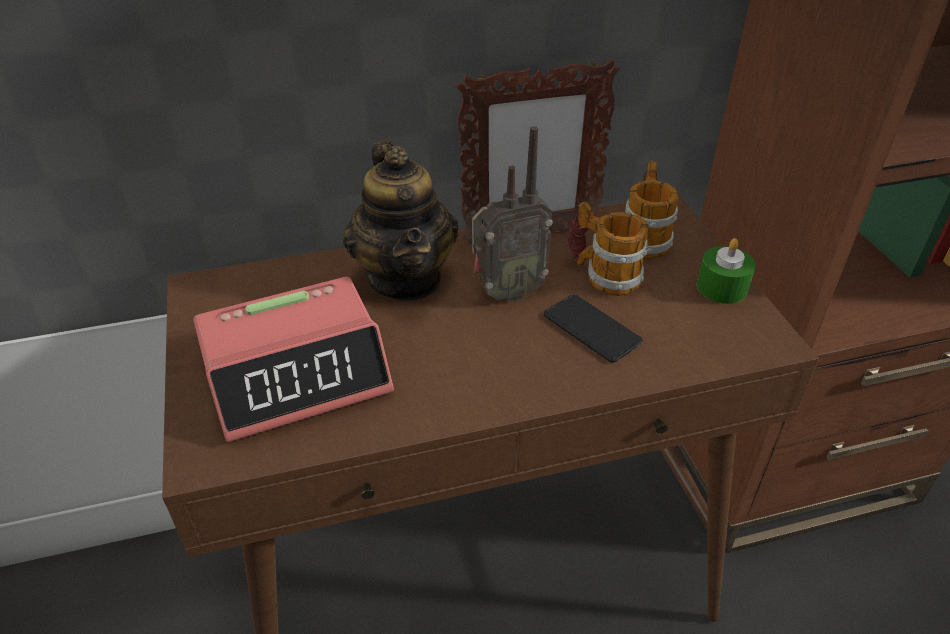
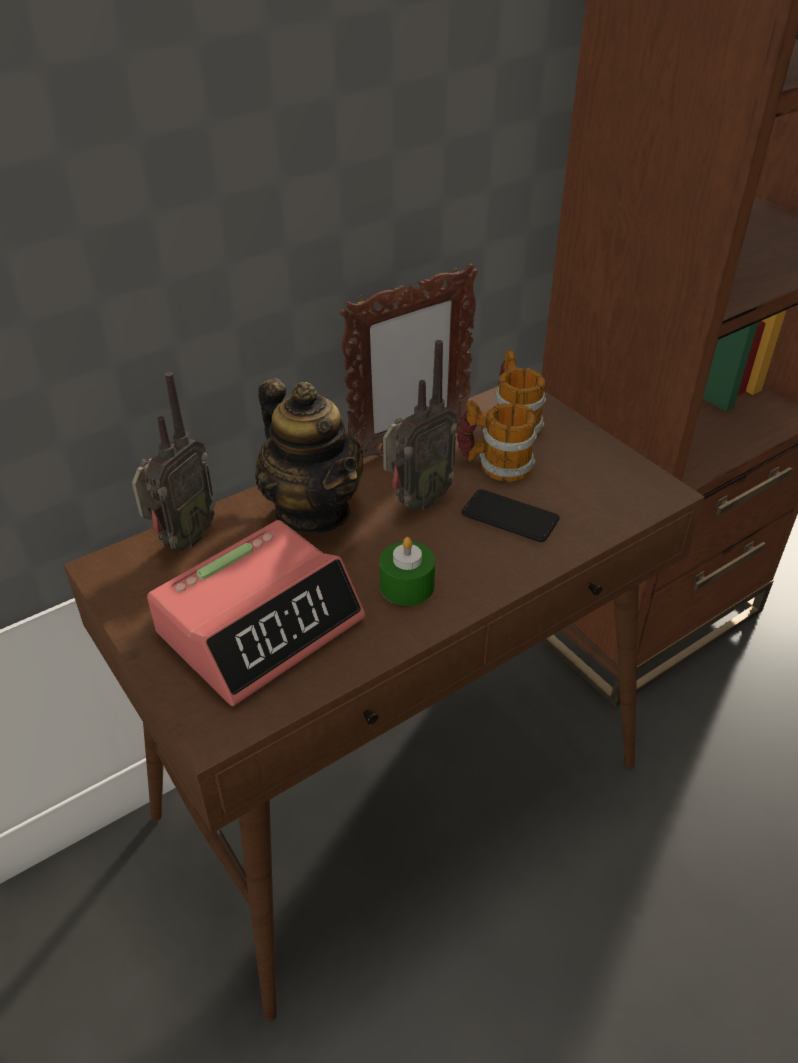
camera: 20 degrees left, 0 degrees up
green candle [697,238,756,304] -> green candle moved to [379,537,435,606]
none -> radio [132,372,215,551]

